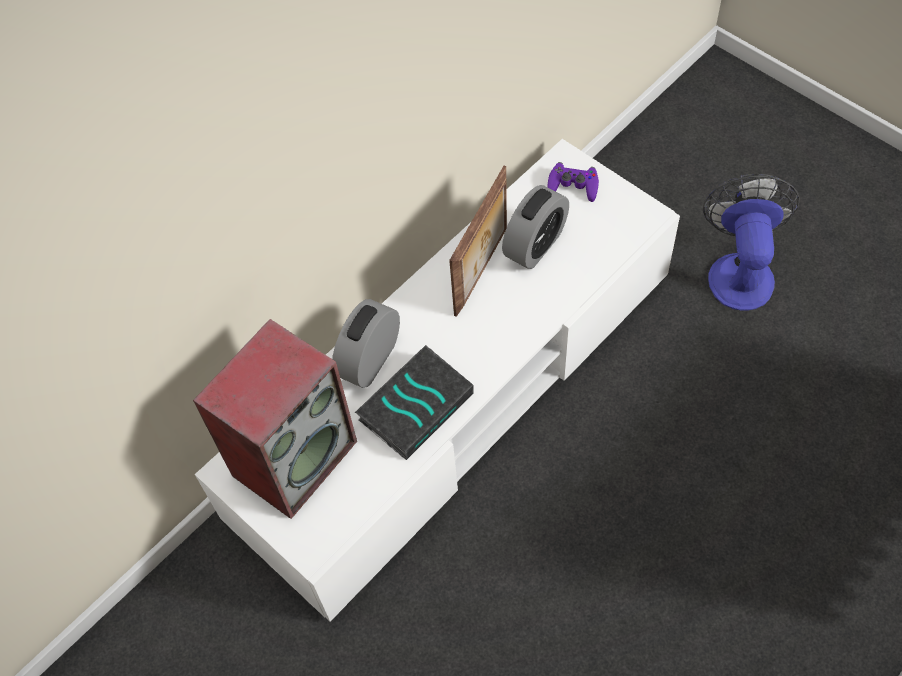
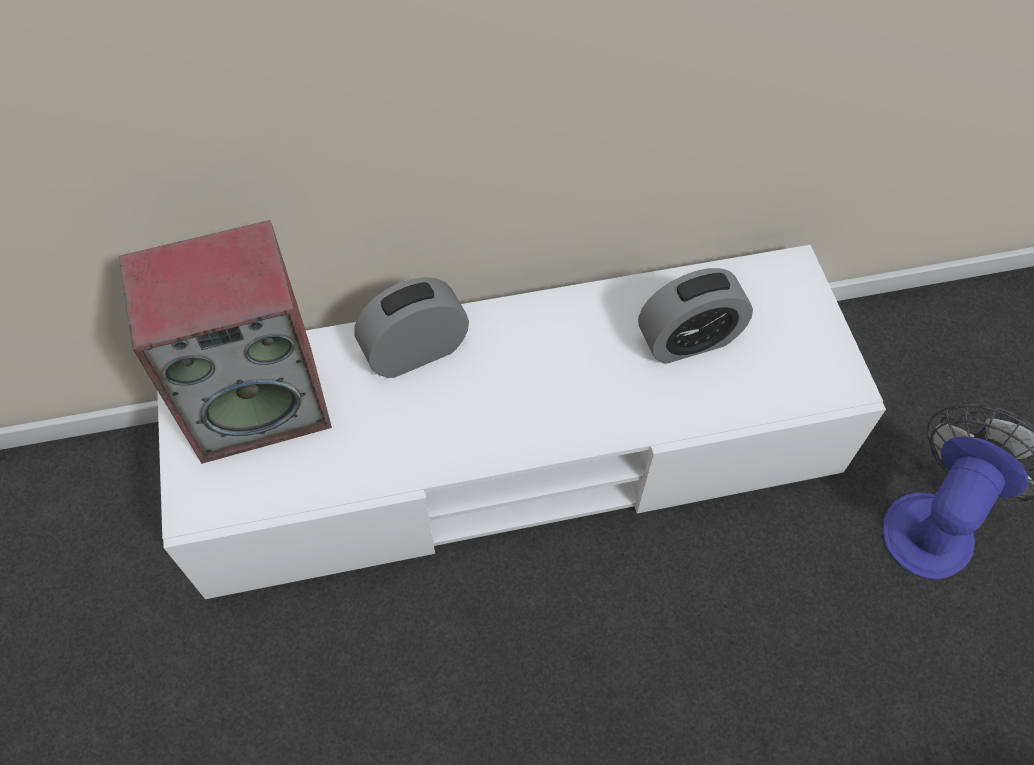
camera: 30 degrees right, 0 degrees up
book [355,345,474,460] -> none
picture frame [449,166,507,317] -> none
purple game controller [547,162,599,202] -> none

